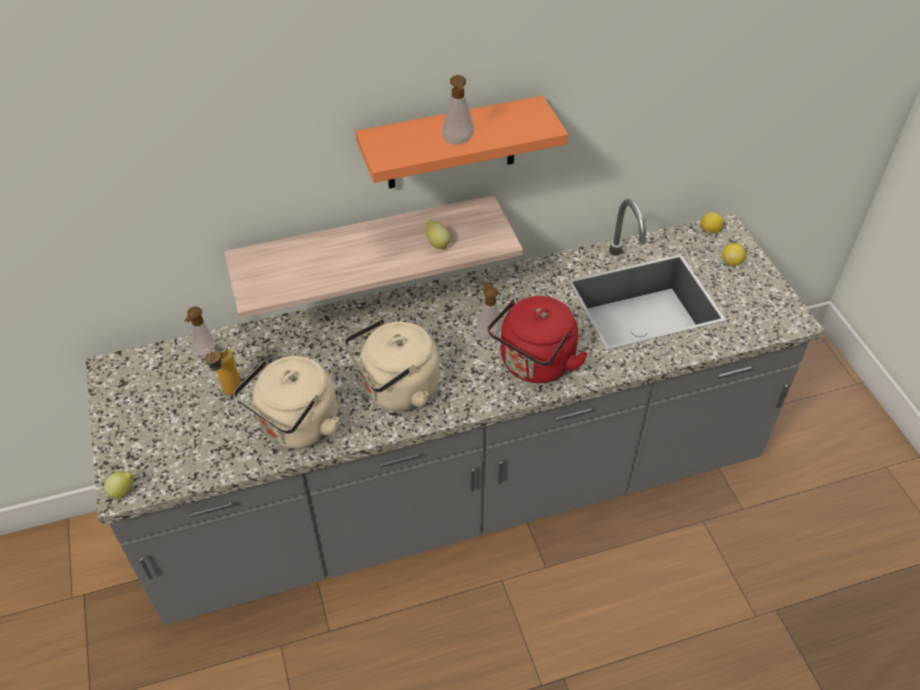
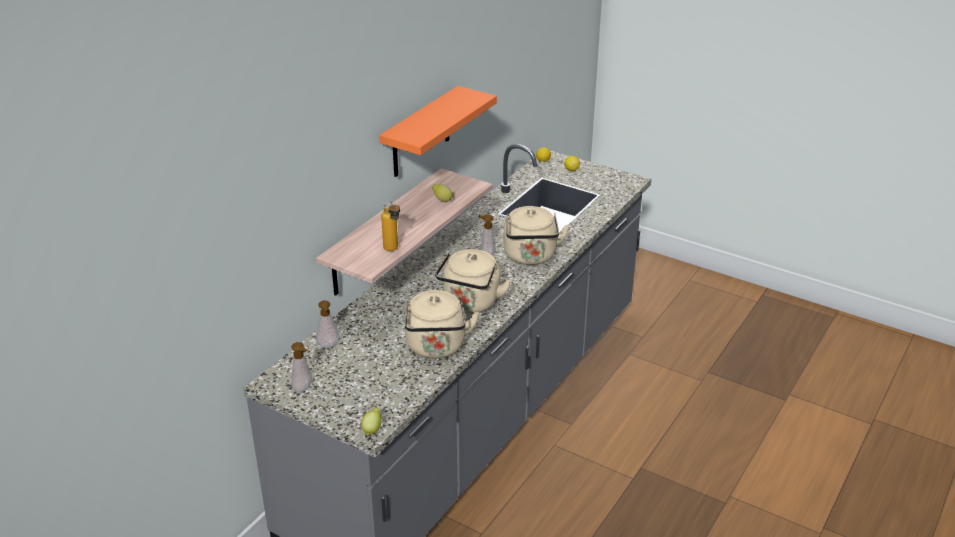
camera: 40 degrees left, 15 degrees down
bottle [205,341,241,395] -> bottle moved to [381,201,400,251]
soap dispenser [442,75,474,145] -> soap dispenser moved to [291,342,312,393]
red kettle [488,296,588,383] -> beige kettle [503,206,569,265]

